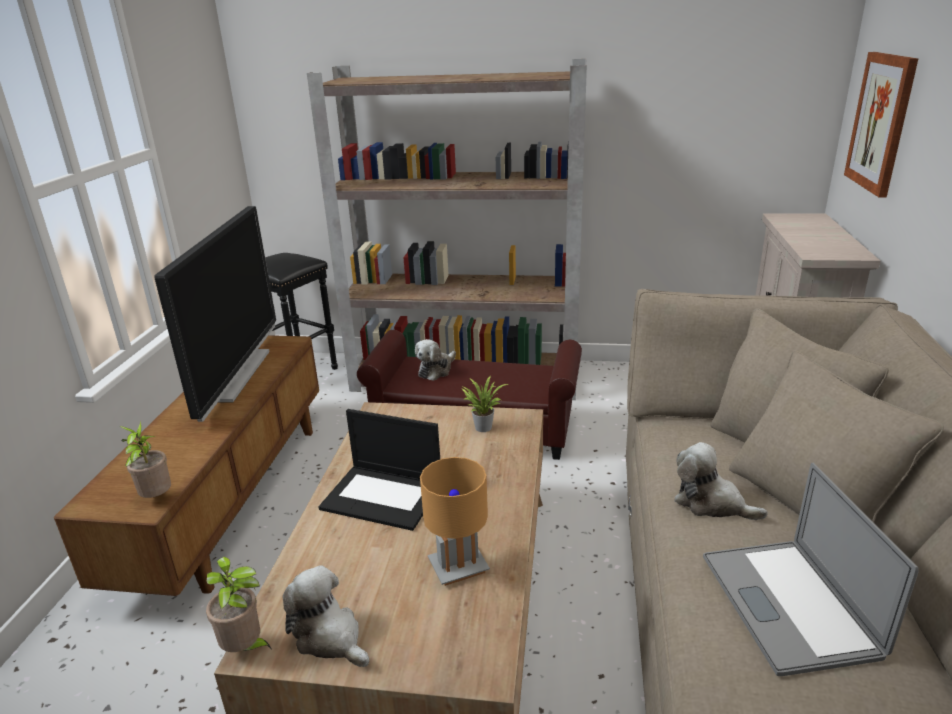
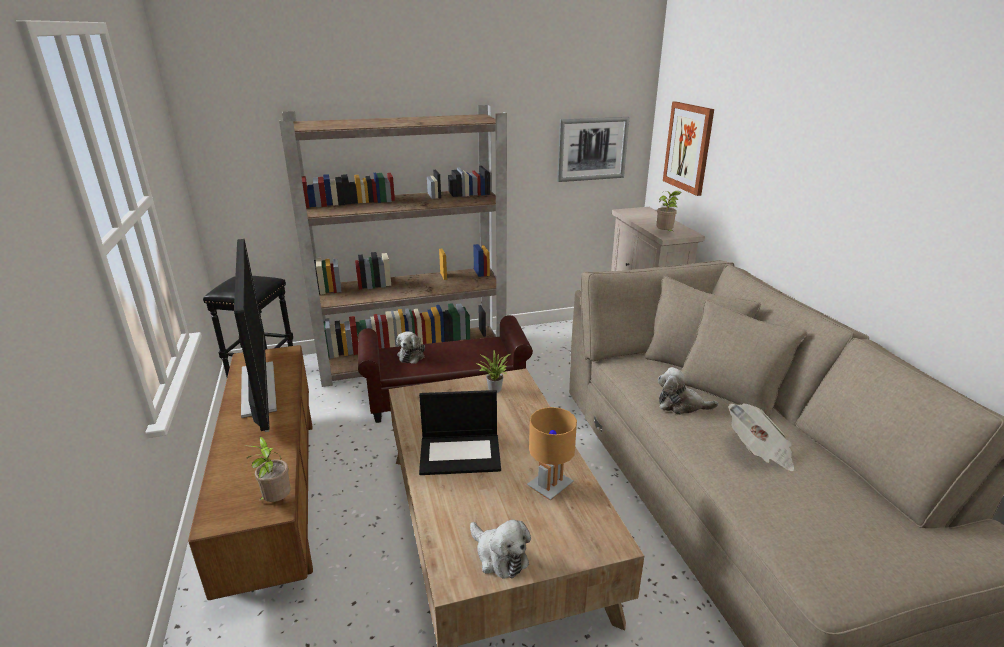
camera: 25 degrees left, 0 degrees up
potted plant [206,556,271,652] -> potted plant moved to [657,191,681,232]
plush toy [283,565,369,667] -> plush toy turned 150 degrees counterclockwise [470,520,531,578]
laptop [703,463,919,676] -> newspaper [728,403,794,471]
none -> picture [557,117,629,182]

